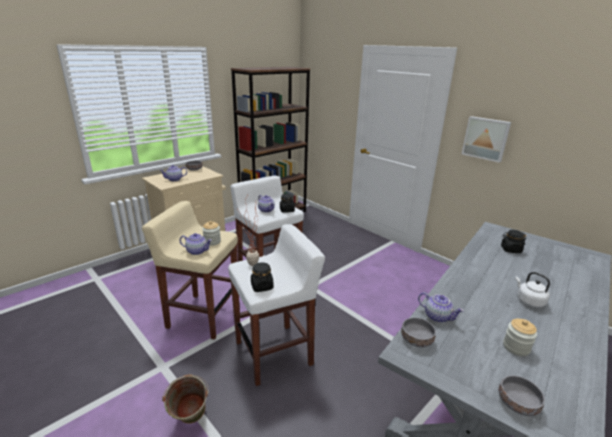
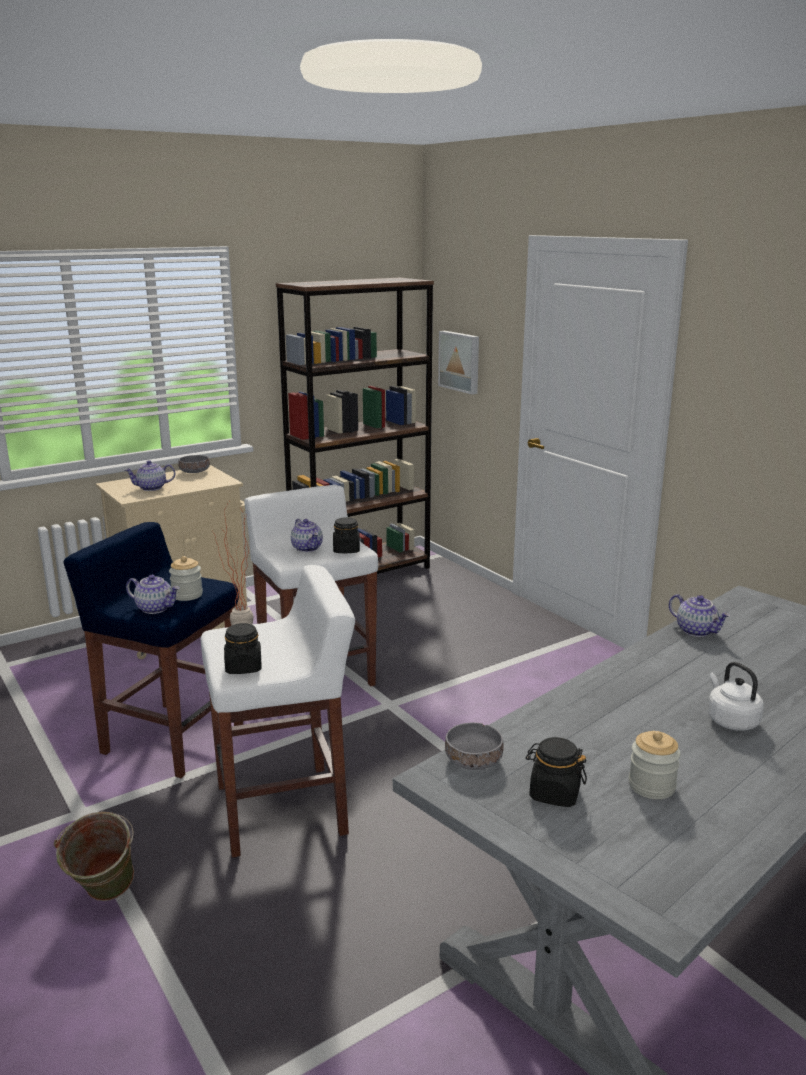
camera: 10 degrees right, 5 degrees down
beige stool [142,201,238,340] -> blue stool [64,522,243,778]
teapot [418,292,464,323] -> teapot moved to [669,594,730,637]
picture [462,116,511,162] -> picture moved to [438,331,479,394]
grey bowl [499,375,545,416] -> none
black jar [501,230,526,253] -> black jar moved to [526,737,587,807]

